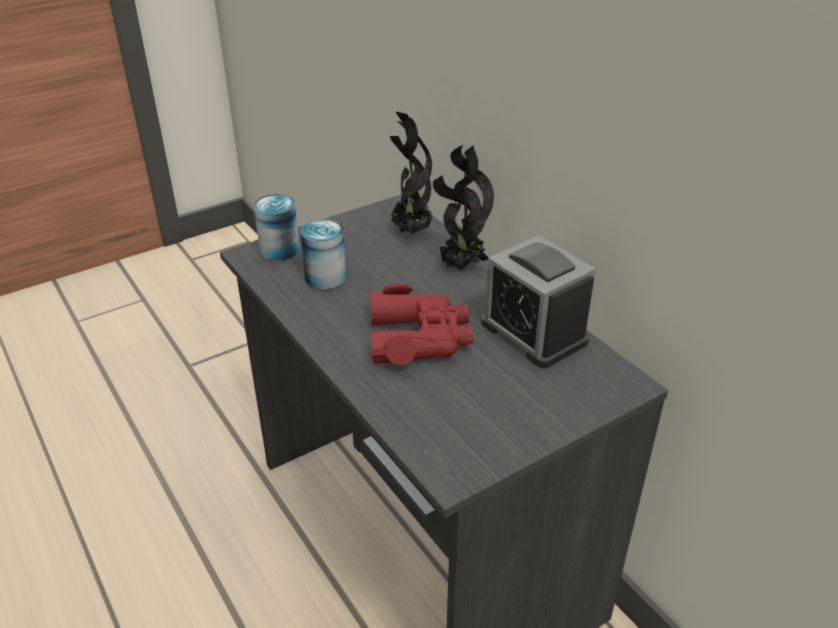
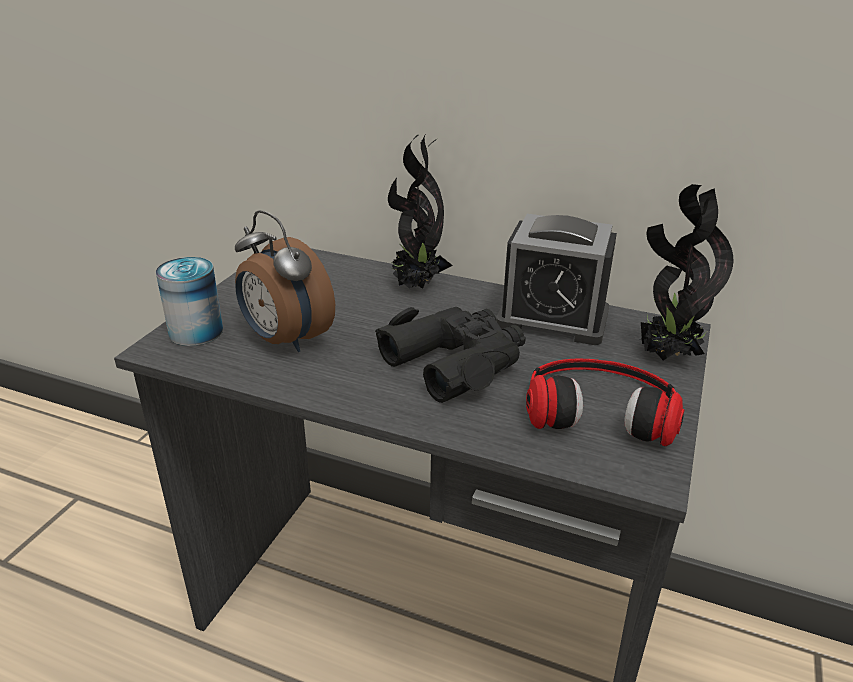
camera: 35 degrees left, 5 degrees down
can [300,219,346,289] -> alarm clock [235,210,335,352]
red binoculars [370,284,473,365] -> black binoculars [375,307,526,403]
potted plant [387,112,433,234] -> potted plant moved to [641,184,734,361]
none -> headphones [526,359,684,446]

